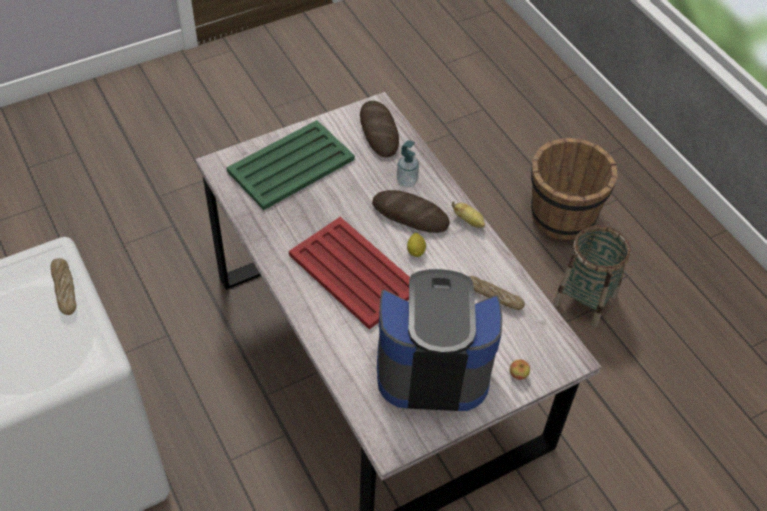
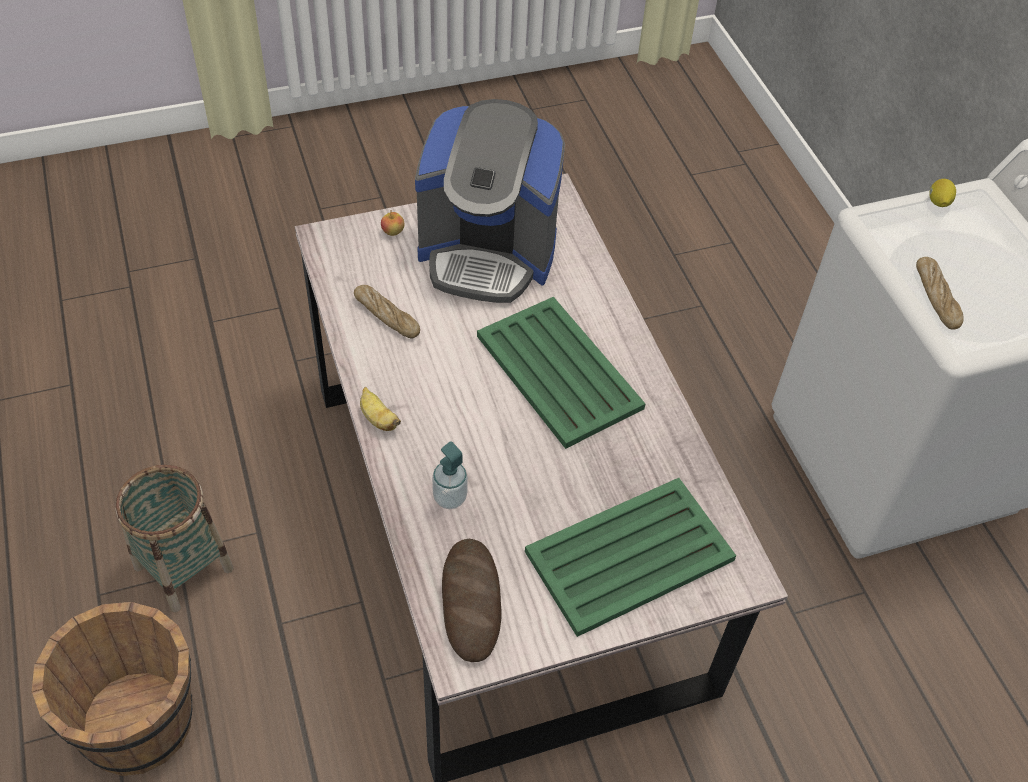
camera: 170 degrees left, 0 degrees up
red tray [289,217,410,329] -> green tray [477,297,646,449]
bread [372,190,450,233] -> none
lemon [407,233,426,257] -> lemon moved to [929,179,956,207]

